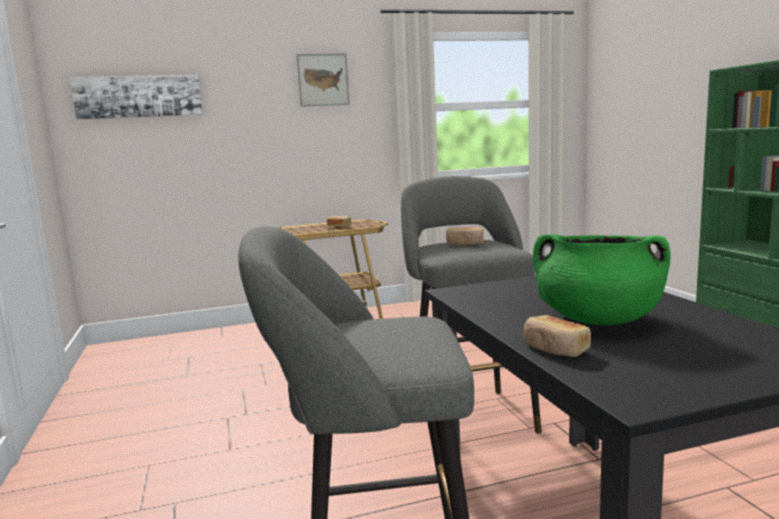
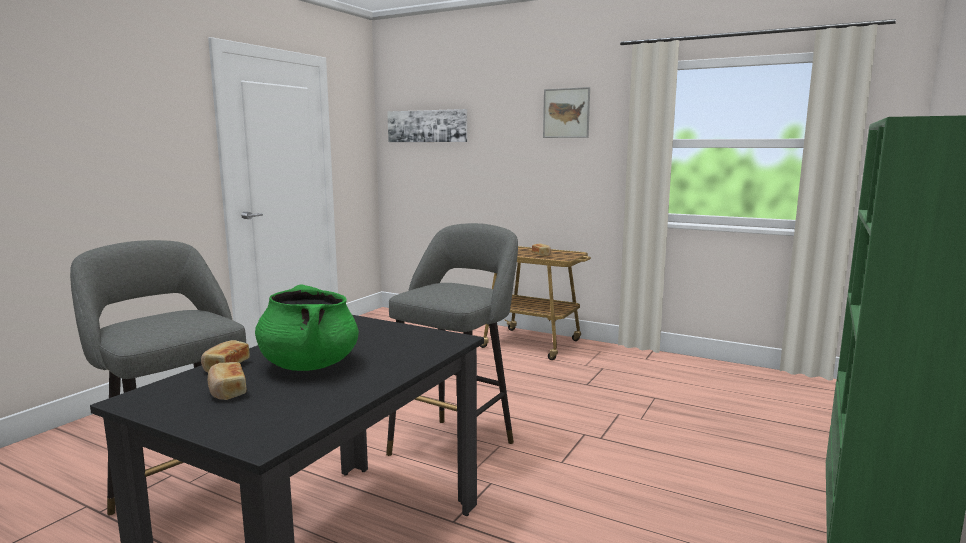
camera: 45 degrees right, 0 degrees up
bread [446,227,484,245] -> bread moved to [208,362,246,400]

